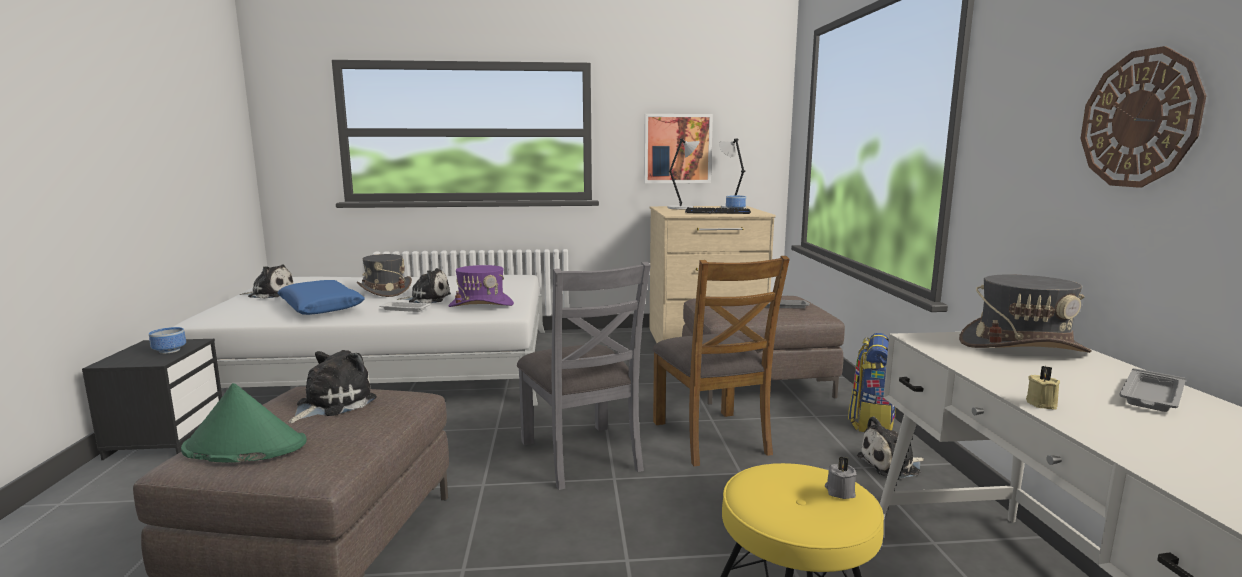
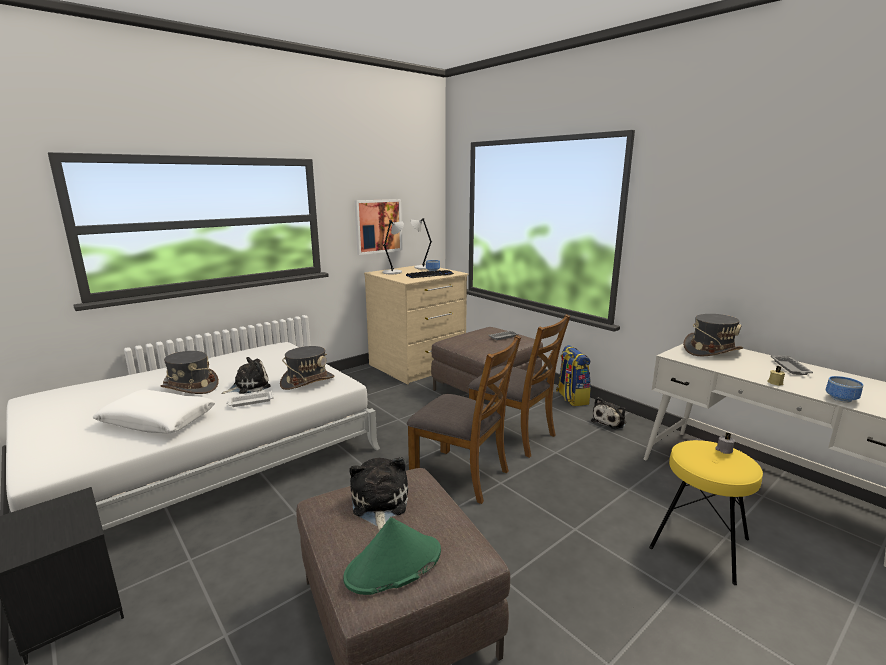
camera: 35 degrees left, 5 degrees up
bowl [149,327,186,354] -> bowl moved to [826,376,863,403]
plush toy [240,264,293,299] -> none
blue pillow [278,280,365,315] -> white pillow [93,389,215,433]
purple hat [449,265,514,307] -> grey hat [280,346,335,390]
grey chair [517,262,651,490] -> brown chair [407,335,521,504]
wall clock [1080,46,1207,188] -> none

